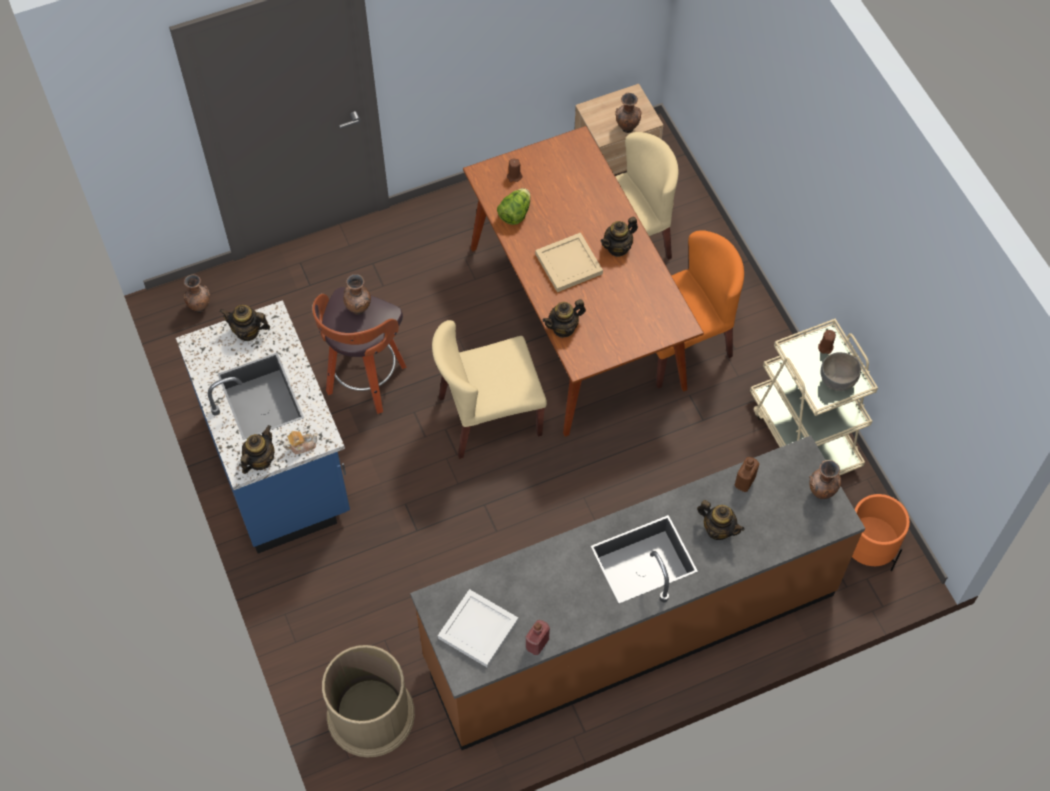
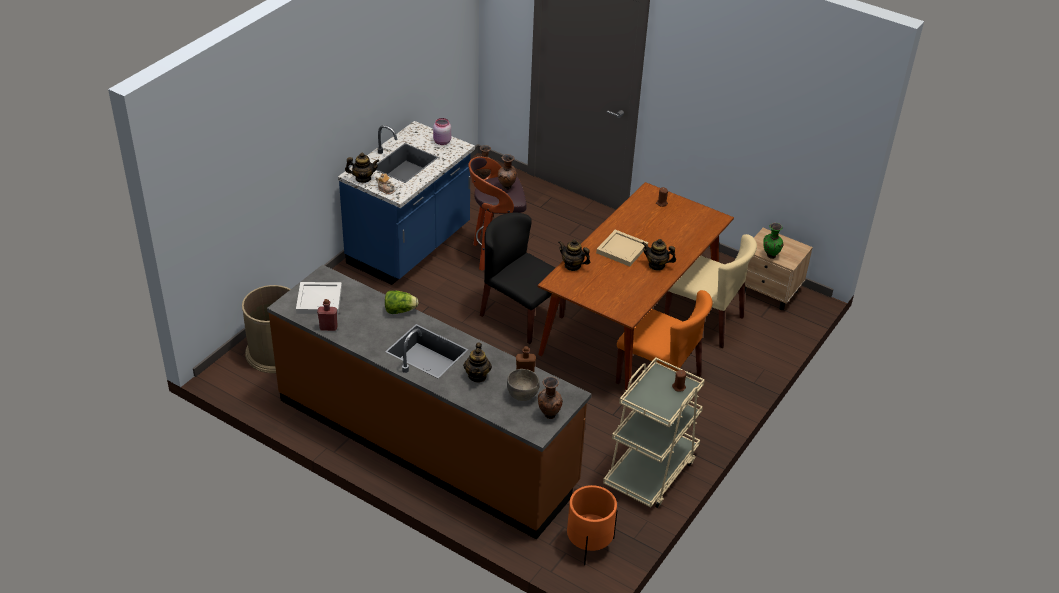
camera: 55 degrees right, 20 degrees down
teapot [219,305,270,341] -> pink jar [433,118,451,145]
beige chair [432,320,547,459] -> black chair [480,212,566,344]
lettuce [497,188,531,225] -> lettuce moved to [385,291,419,314]
brown vase [615,93,642,133] -> green vase [763,223,784,259]
grey bowl [821,352,861,391] -> grey bowl moved to [507,369,539,401]

